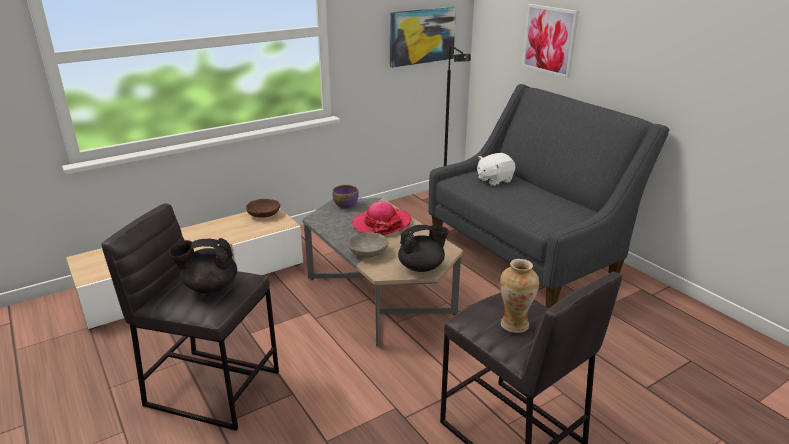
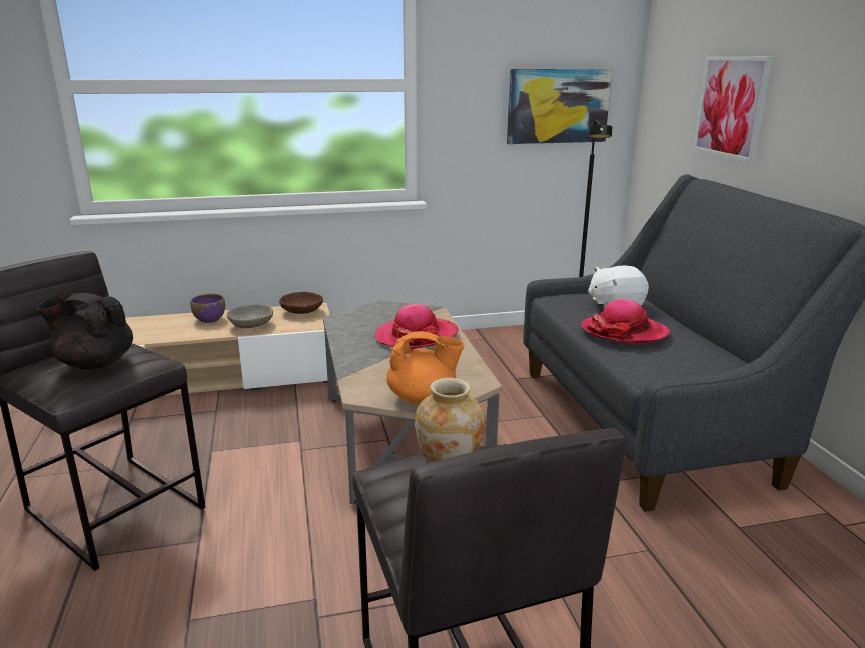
camera: 20 degrees right, 5 degrees down
purple bowl [333,185,359,209] -> purple bowl moved to [190,294,225,323]
grey bowl [348,232,389,258] -> grey bowl moved to [227,304,273,328]
black teapot [398,225,449,272] -> orange teapot [386,331,465,403]
none -> hat [581,299,670,344]

